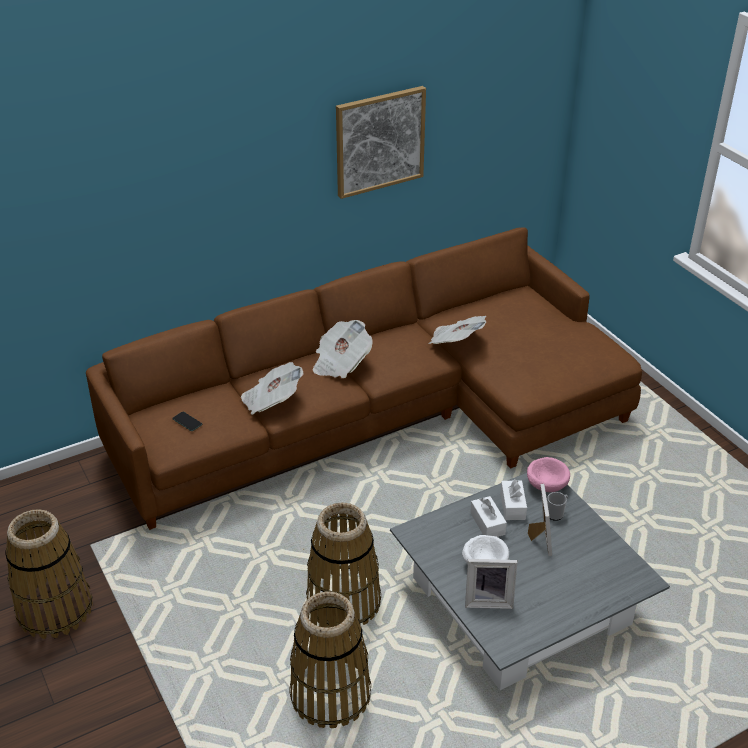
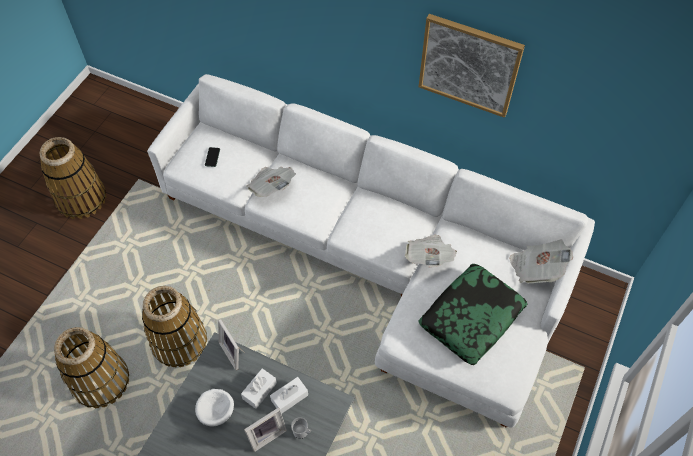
camera: 55 degrees right, 20 degrees up
brown sofa [86,227,642,530] -> white sofa [147,74,595,428]
newspaper [313,320,373,378] -> newspaper moved to [509,239,573,283]
picture frame [465,559,517,609] -> picture frame moved to [218,319,245,370]
pink bowl [527,457,570,492] -> none
none -> pillow [419,264,528,365]

